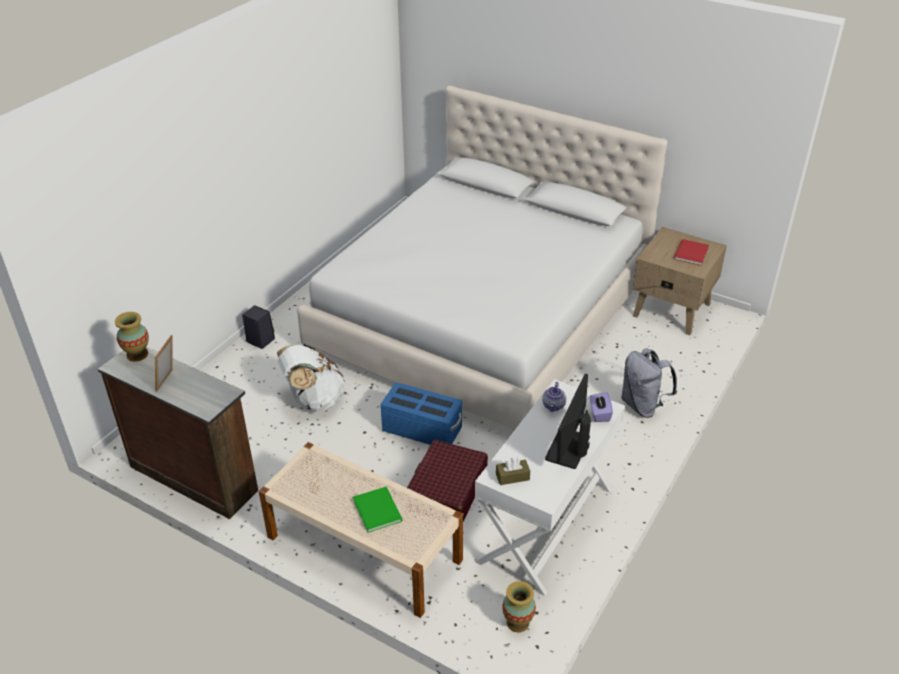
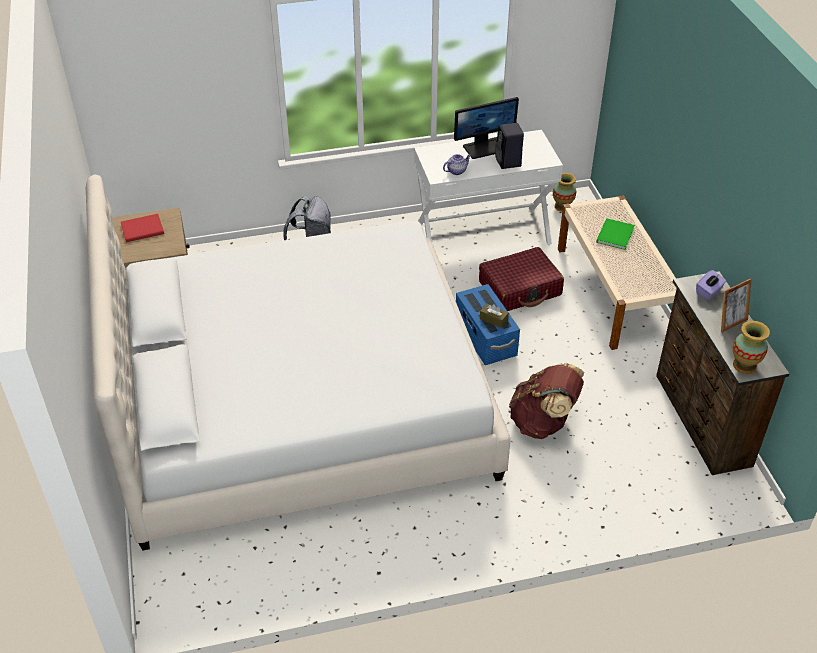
camera: 135 degrees left, 5 degrees up
black speaker [242,305,275,349] -> black speaker moved to [495,123,524,169]
white backpack [277,344,345,412] -> brown backpack [509,363,584,439]
brown tissue box [496,457,530,485] -> brown tissue box moved to [480,304,509,328]
purple tissue box [590,392,613,422] -> purple tissue box moved to [696,270,726,300]

